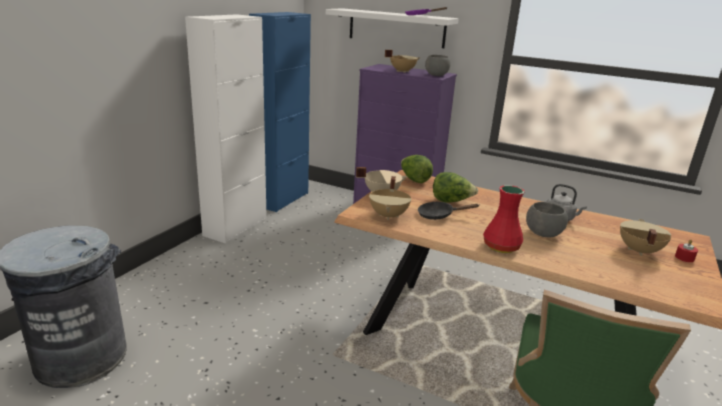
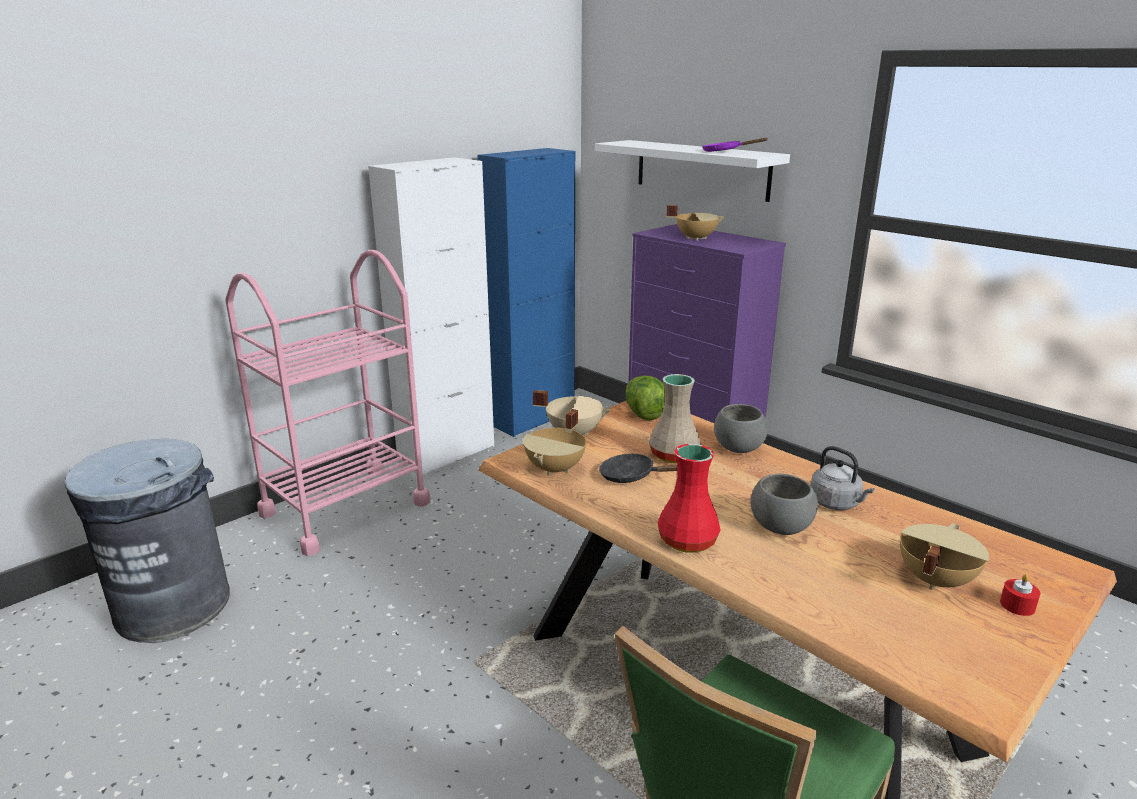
camera: 20 degrees right, 0 degrees up
grey bowl [425,55,451,76] -> grey bowl moved to [714,404,768,453]
lettuce [433,172,478,203] -> beige vase [649,374,701,463]
none -> pink cart [225,250,430,556]

